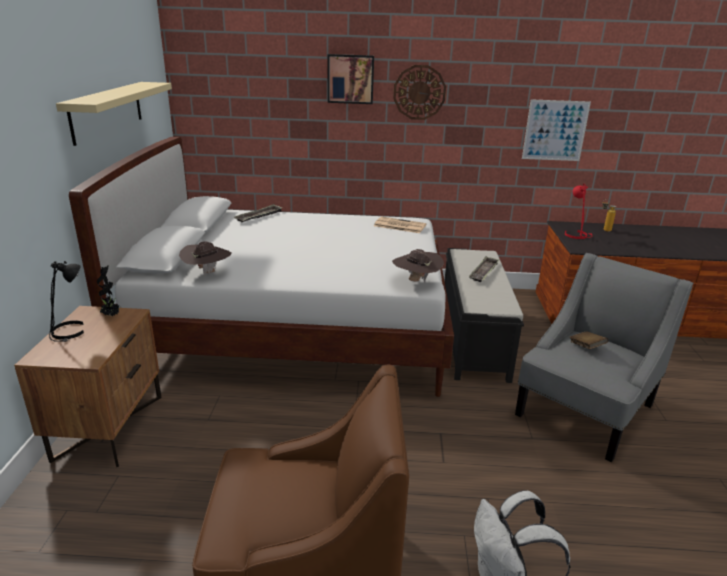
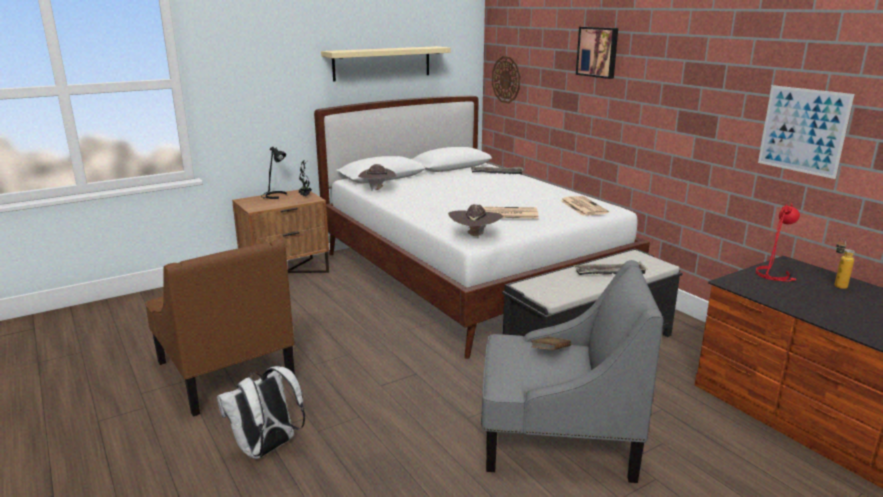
camera: 55 degrees right, 5 degrees down
wall clock [393,65,446,120] -> wall clock moved to [492,56,520,104]
none -> newspaper [483,207,539,219]

